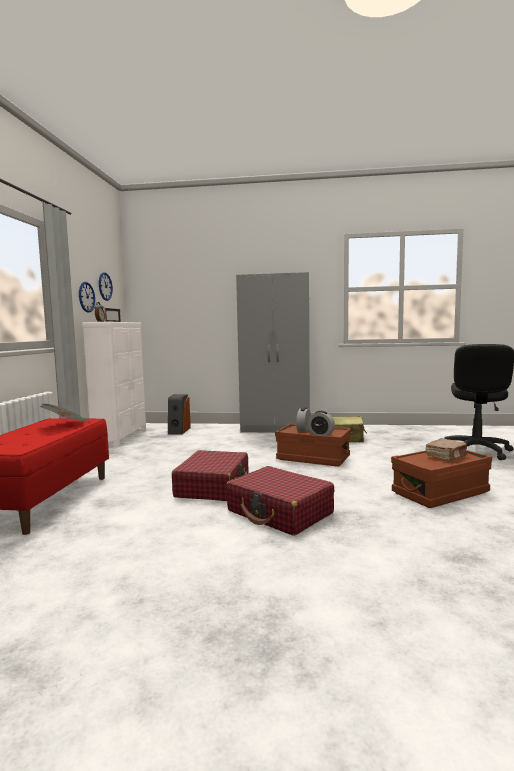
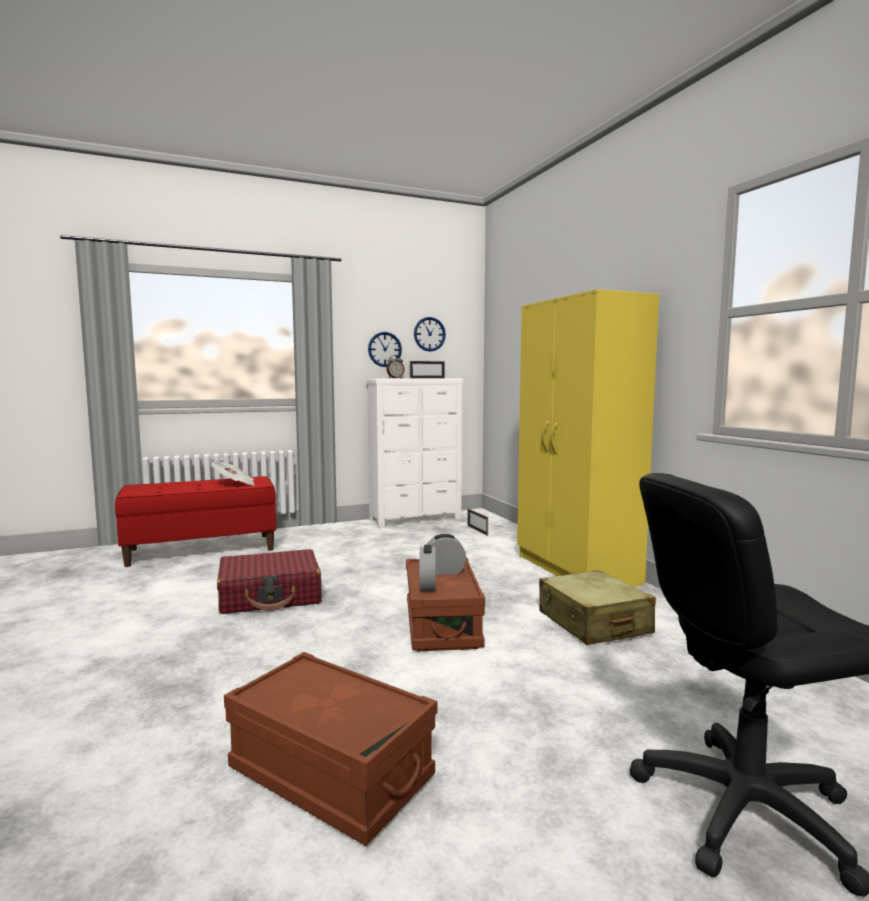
camera: 60 degrees right, 0 degrees up
speaker [168,394,191,434] -> picture frame [467,509,488,536]
red suitcase [226,466,334,536] -> none
grey wardrobe [236,272,310,433] -> yellow wardrobe [517,289,659,587]
brown book [426,438,467,461] -> none

